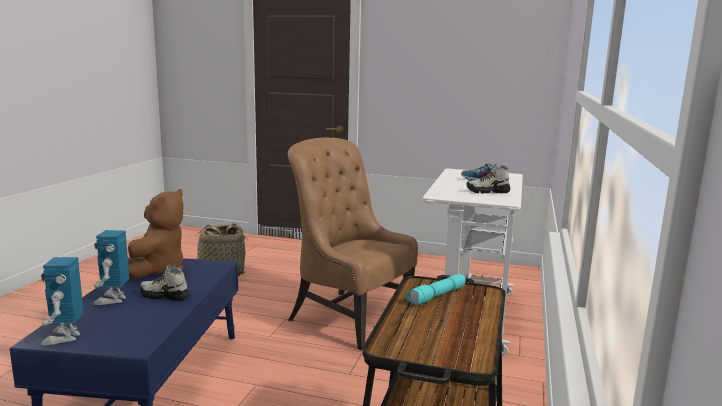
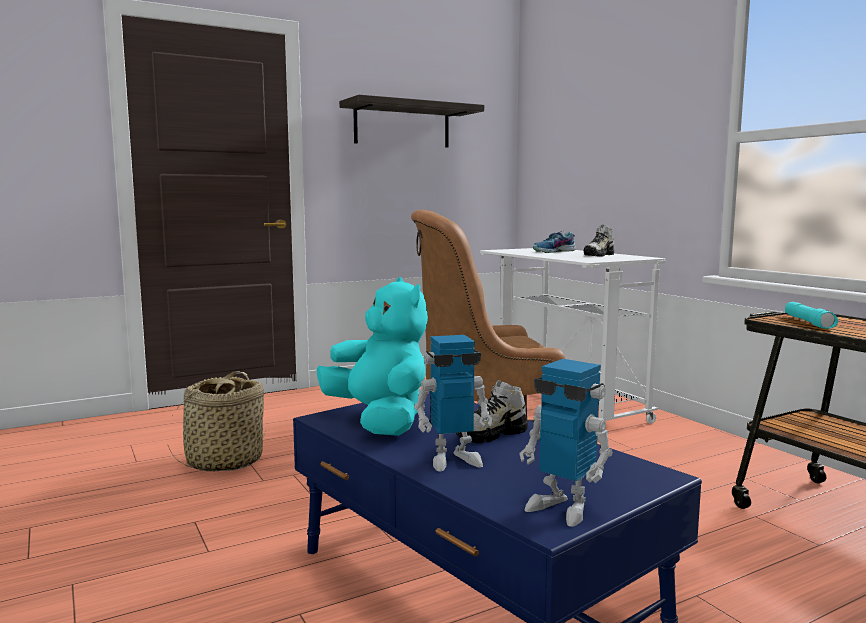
camera: 45 degrees left, 5 degrees down
toy robot [93,230,129,305] -> toy robot turned 60 degrees counterclockwise [414,335,493,472]
brown plush toy [128,189,184,280] -> turquoise plush toy [317,277,428,436]
none -> shelf [339,95,484,148]

